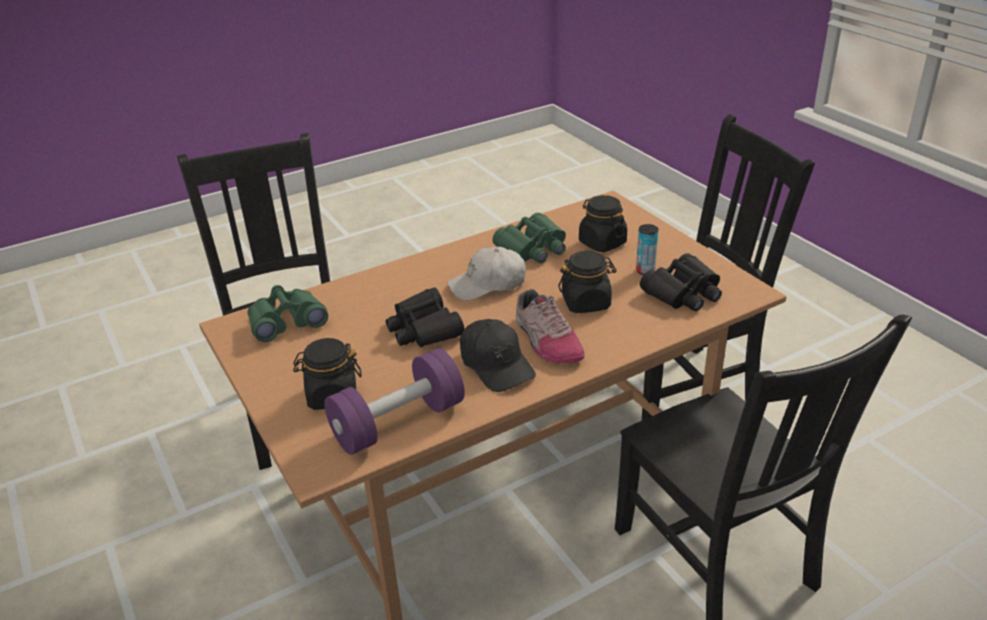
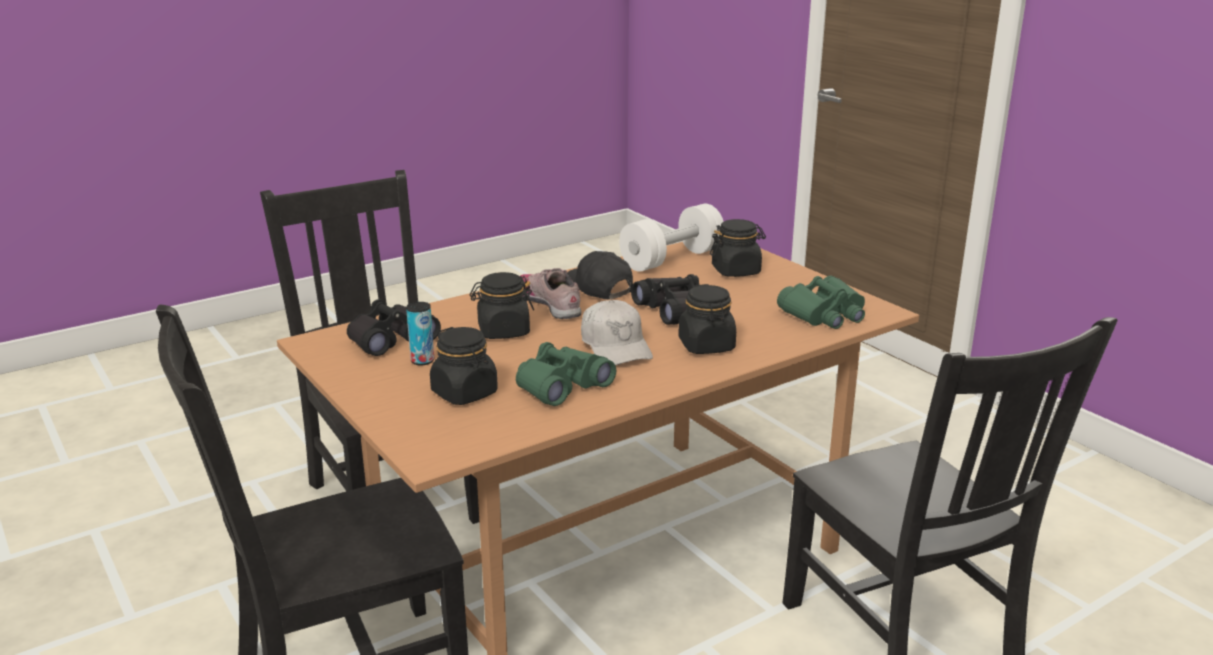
camera: 175 degrees right, 10 degrees down
purple dumbbell [324,348,465,455] -> white dumbbell [619,204,724,272]
white cap [447,247,526,301] -> white cap turned 90 degrees clockwise [581,300,653,365]
none -> black jar [678,284,736,354]

